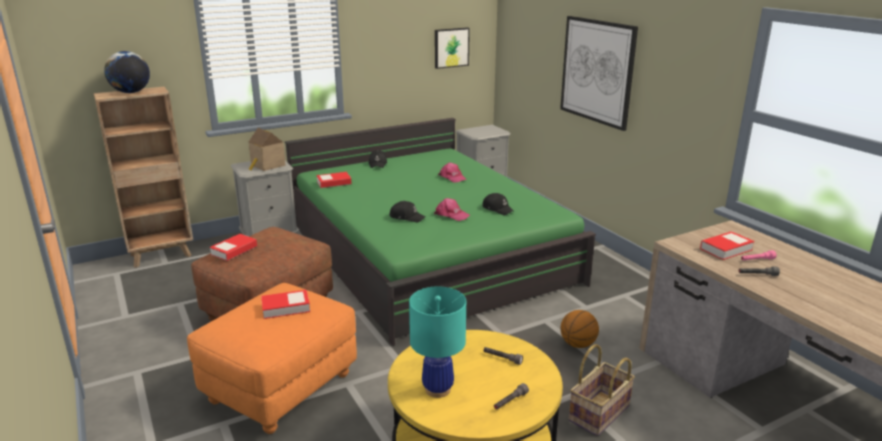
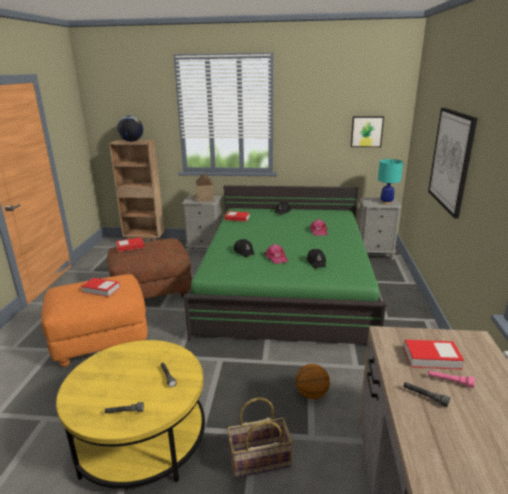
camera: 35 degrees right, 0 degrees up
turquoise table lamp [409,286,466,398] -> turquoise table lamp moved to [378,159,403,204]

